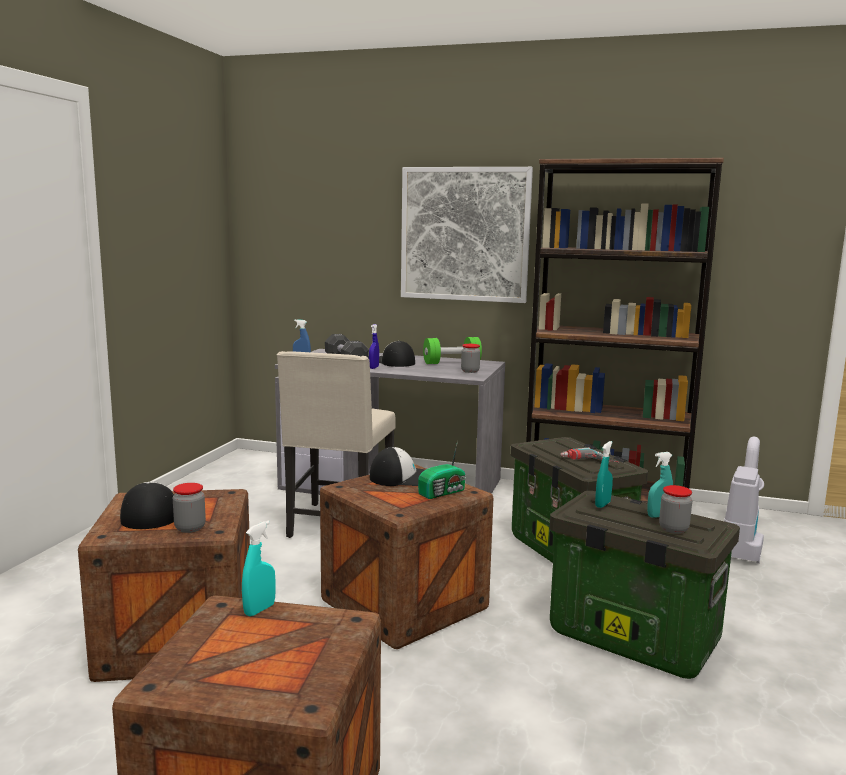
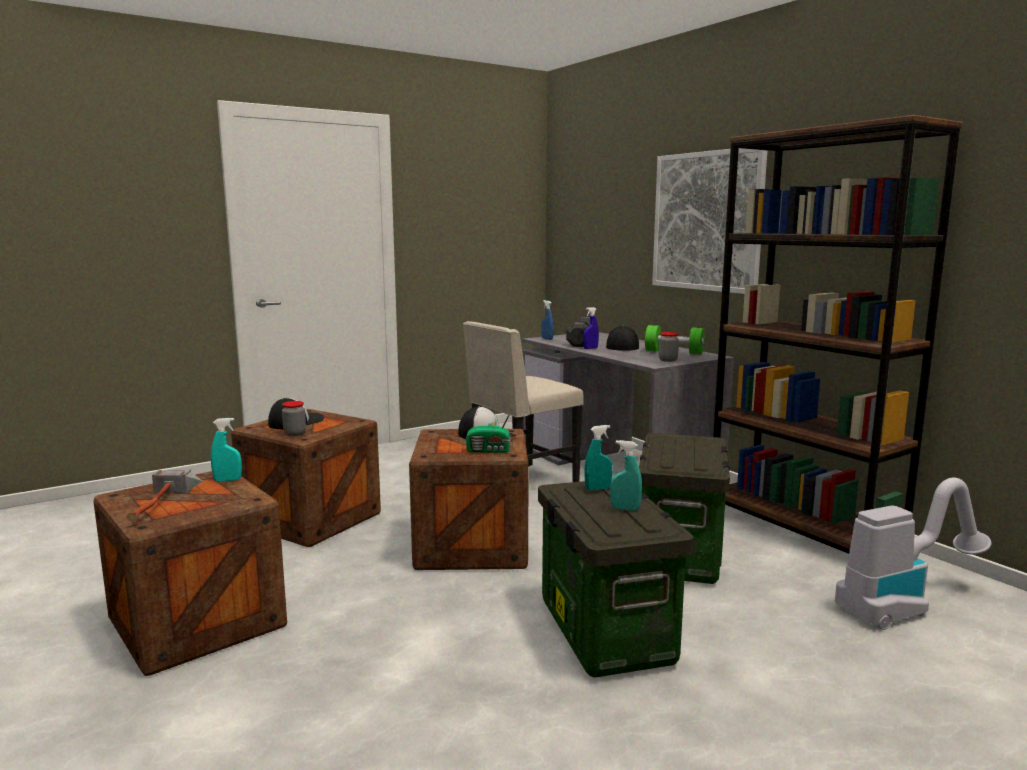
camera: 40 degrees right, 0 degrees up
power drill [560,448,619,463] -> none
jar [659,485,692,534] -> none
none -> hammer [126,469,203,521]

